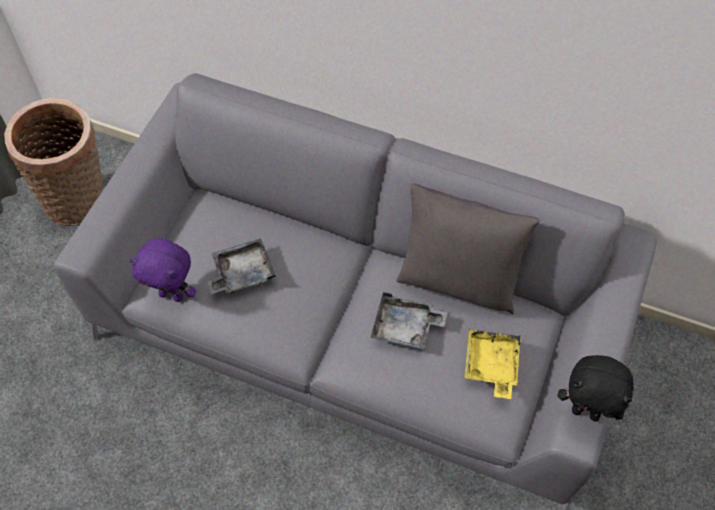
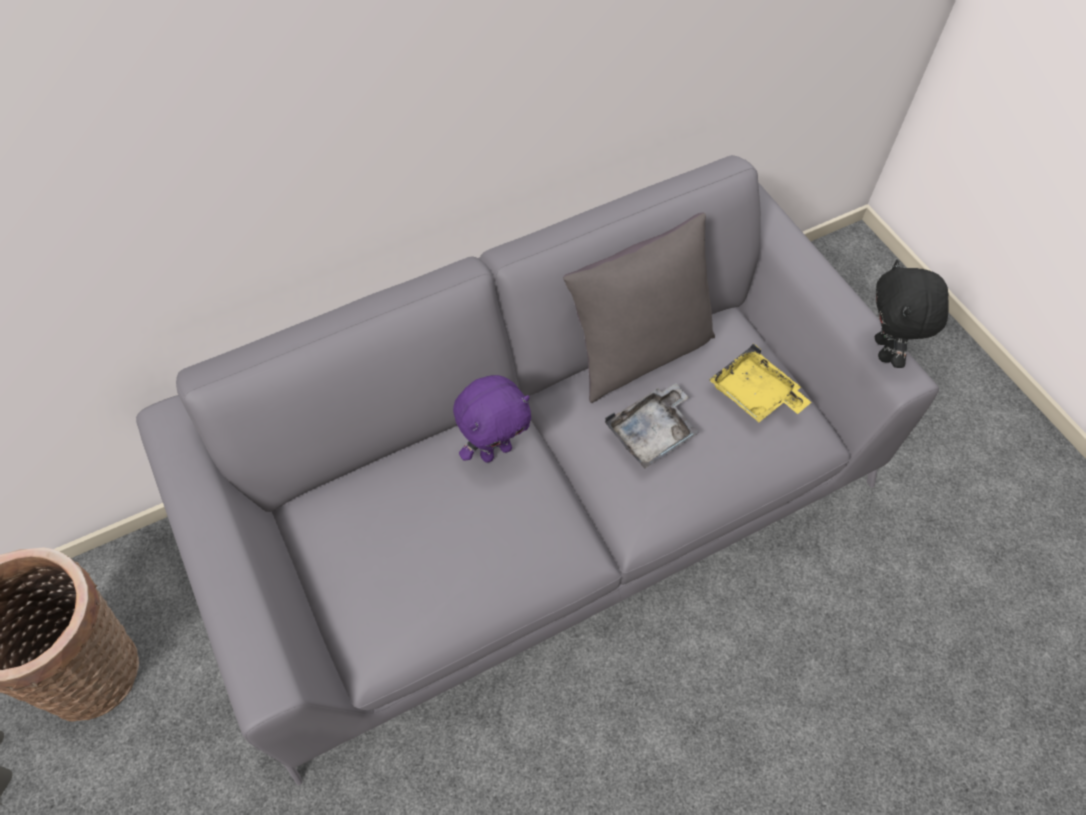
camera: 50 degrees left, 0 degrees up
purple plush toy [129,238,196,302] -> purple plush toy moved to [453,375,531,463]
grey tray [207,238,276,294] -> none
black plush toy [558,355,634,422] -> black plush toy turned 120 degrees clockwise [875,260,949,368]

